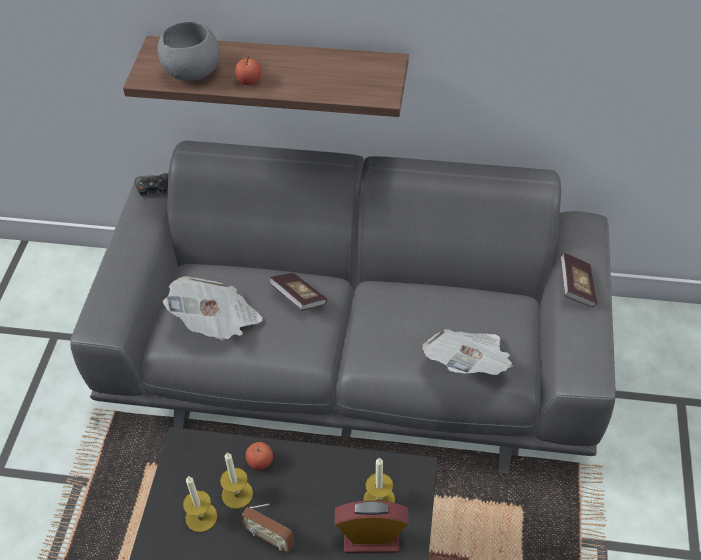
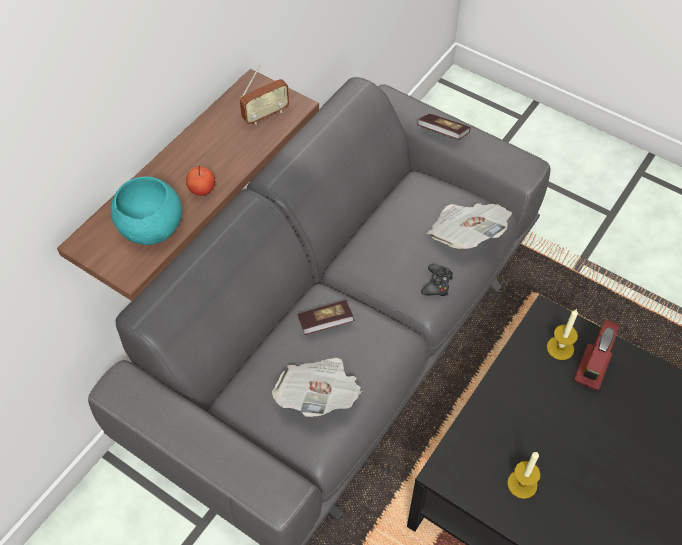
camera: 65 degrees left, 5 degrees up
black game controller [135,173,168,198] -> black game controller moved to [421,264,453,296]
grey bowl [157,21,220,81] -> turquoise bowl [111,176,182,245]
candle [220,452,253,509] -> none
radio [241,504,294,552] -> radio moved to [240,65,290,125]
apple [246,442,273,470] -> none

